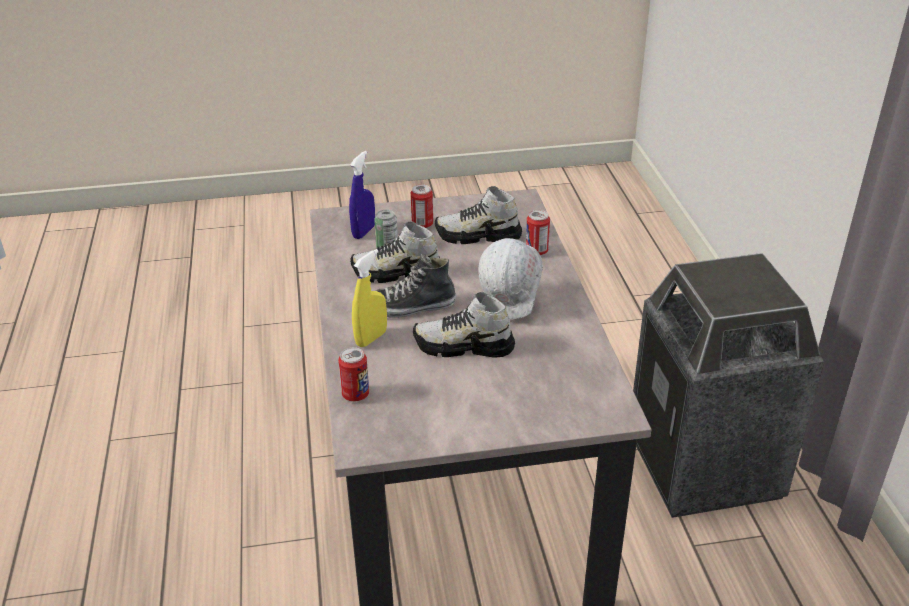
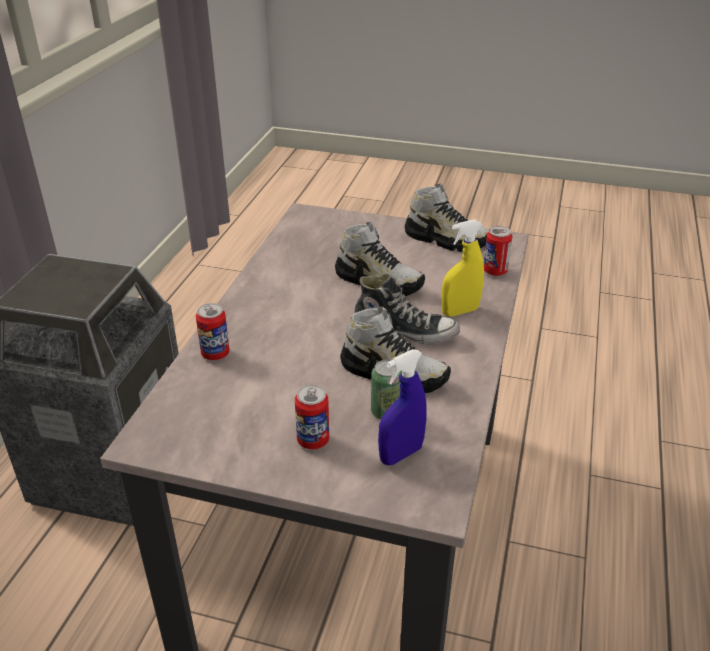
camera: 155 degrees left, 0 degrees up
shoe [435,186,522,244] -> shoe moved to [405,183,489,252]
white hard hat [478,238,543,320] -> none

